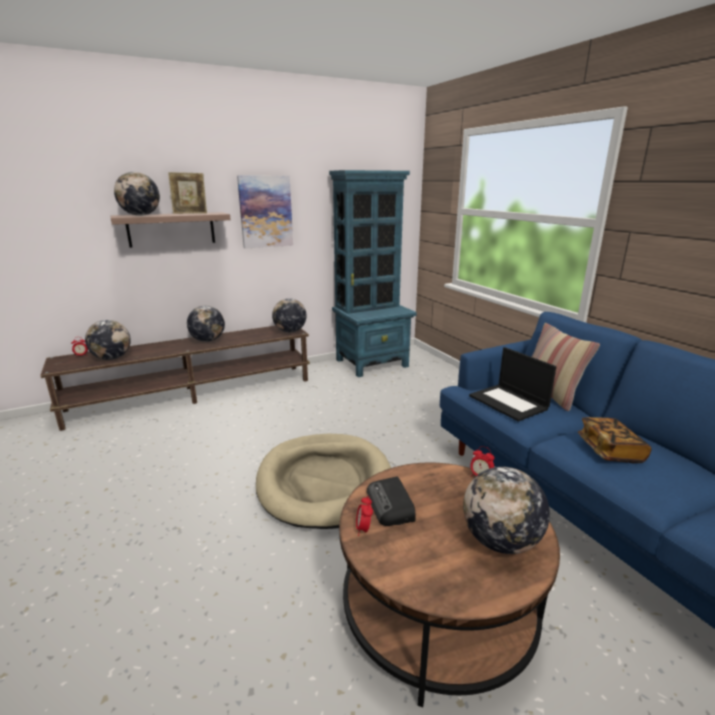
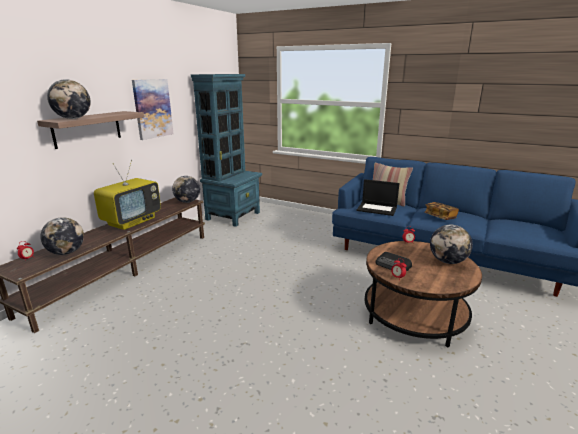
camera: 35 degrees left, 0 degrees up
picture frame [168,172,207,214] -> none
globe [187,306,225,342] -> television [94,160,161,230]
beige dog bed [256,434,391,529] -> none

